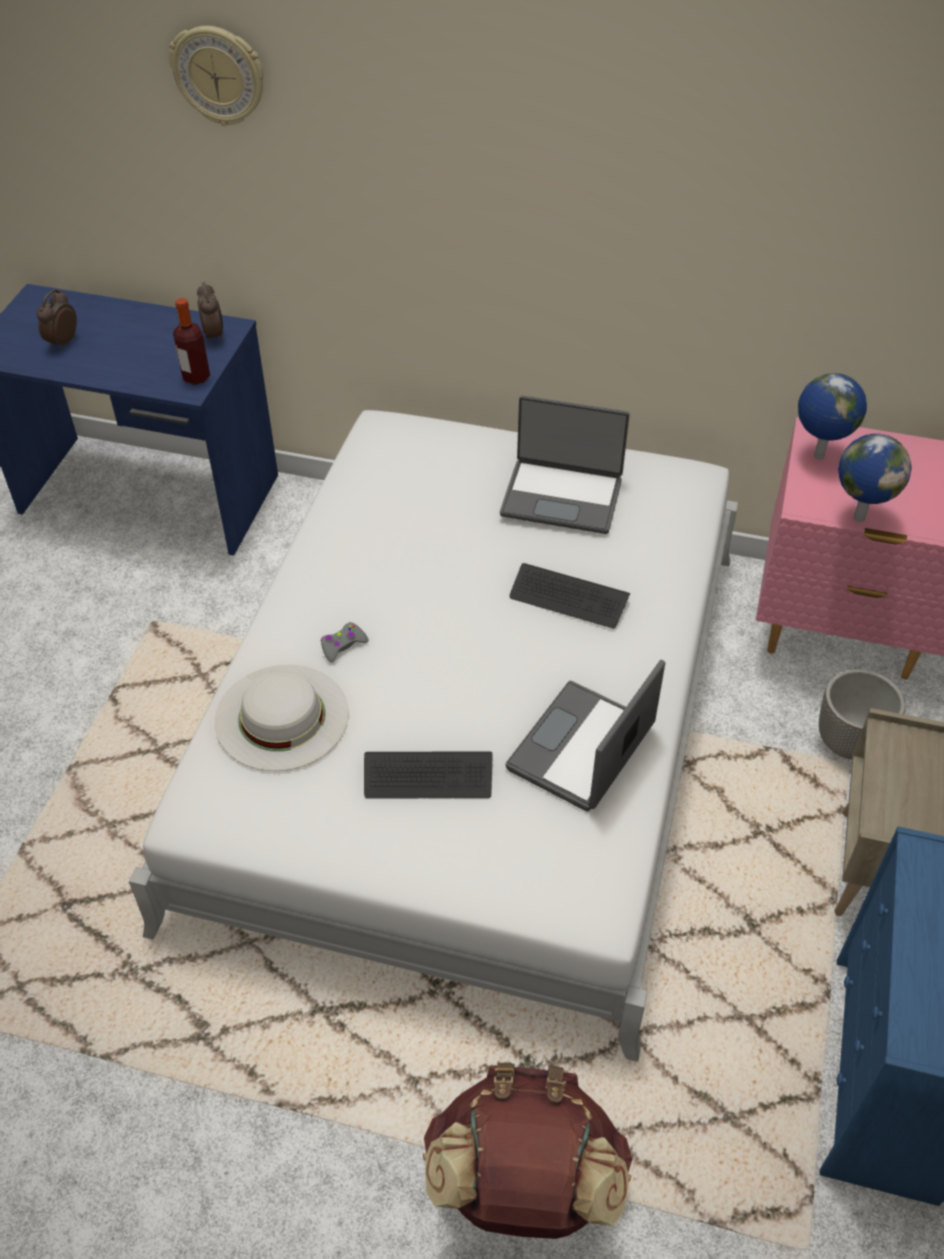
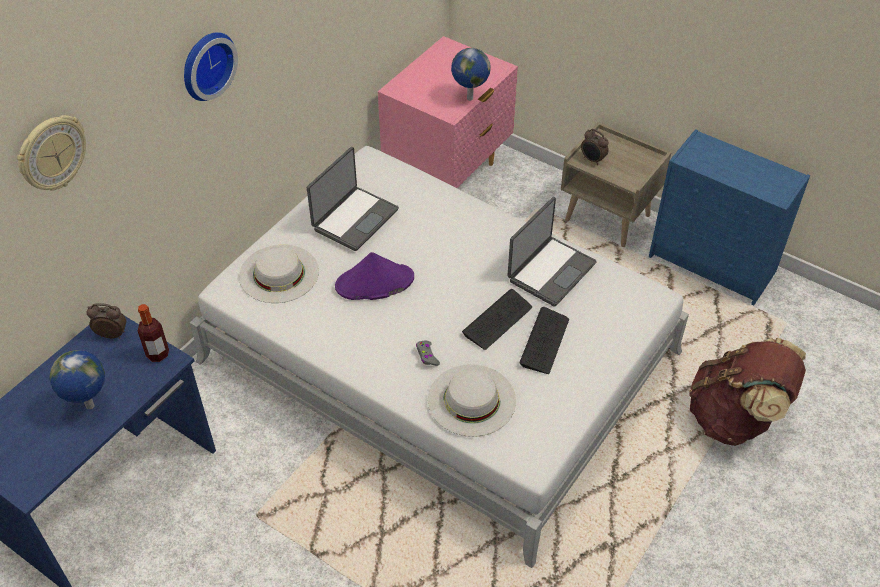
camera: 70 degrees left, 0 degrees up
alarm clock [36,289,77,349] -> alarm clock moved to [581,129,609,165]
laptop [506,660,665,811] -> laptop turned 105 degrees counterclockwise [507,197,597,307]
keyboard [509,563,630,628] -> keyboard moved to [462,289,532,350]
globe [798,373,867,460] -> globe moved to [49,350,105,409]
planter [819,669,905,760] -> none
none -> wall clock [184,32,238,101]
none -> white hat [239,245,319,303]
none -> purple hat [335,252,414,300]

